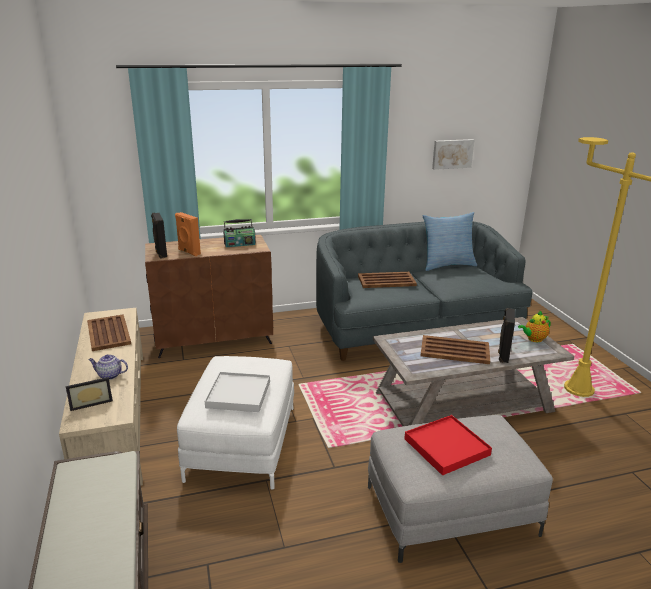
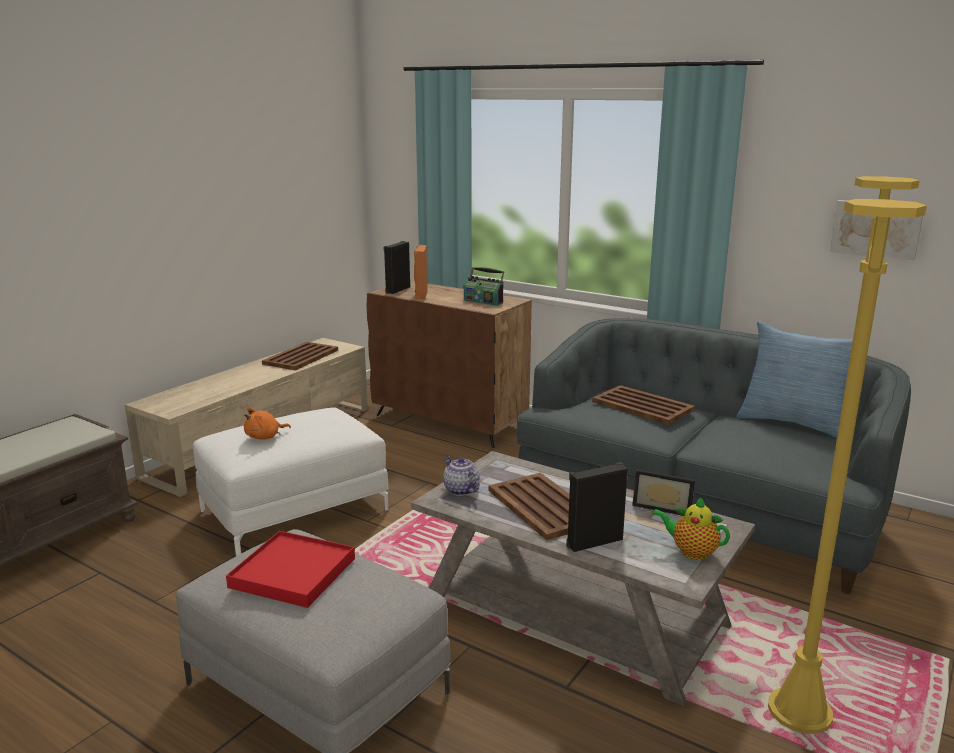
camera: 50 degrees right, 5 degrees down
picture frame [66,377,113,411] -> picture frame moved to [632,470,695,515]
teapot [88,354,128,380] -> teapot moved to [443,456,480,496]
white tray [205,372,270,412] -> orange plush toy [244,408,291,439]

